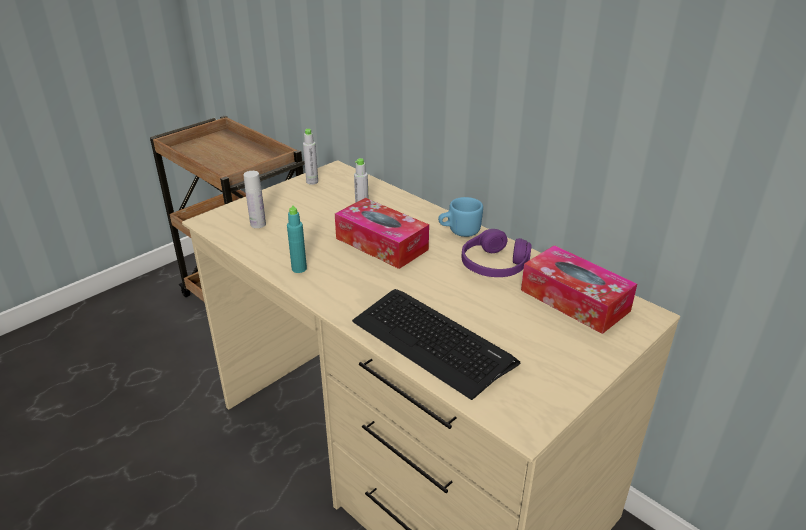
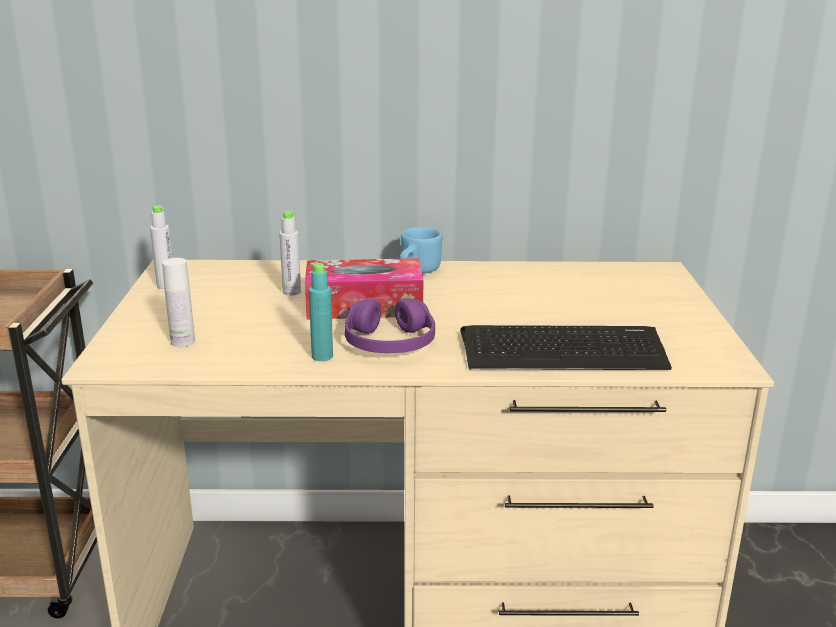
camera: 45 degrees left, 10 degrees down
purple headphones [462,229,532,277] -> purple headphones moved to [345,298,435,353]
tissue box [521,245,637,334] -> none

